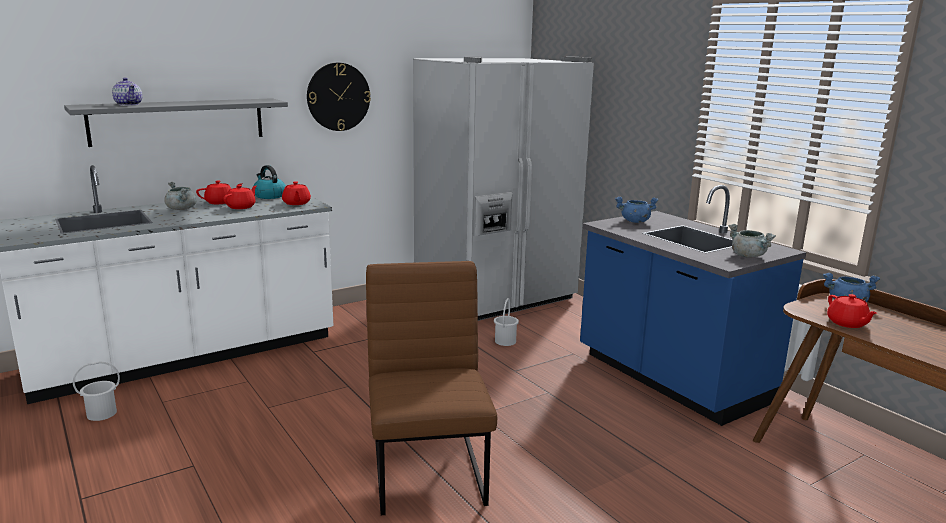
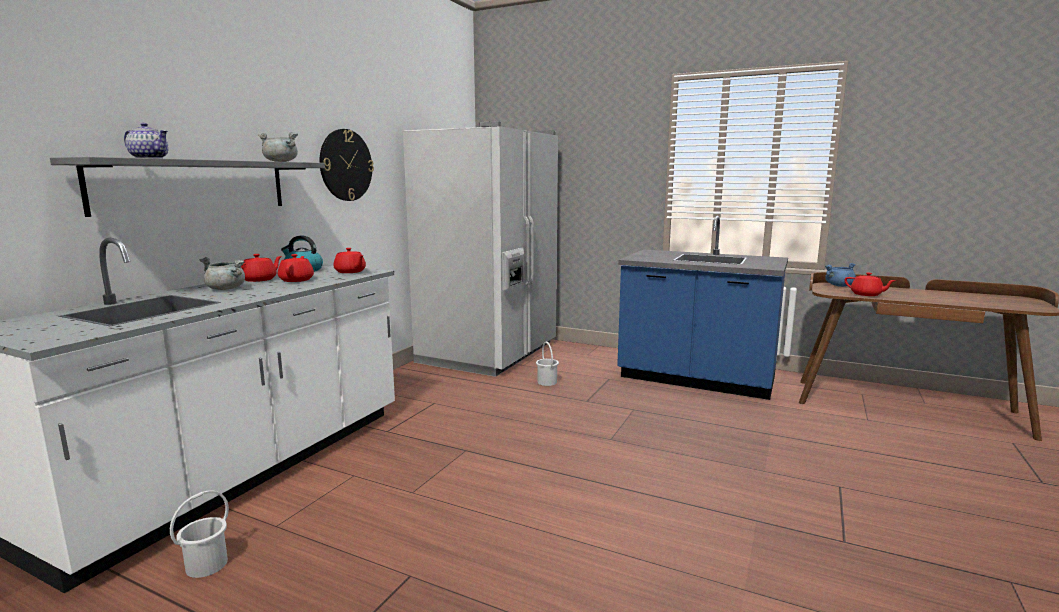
camera: 30 degrees left, 5 degrees down
brown chair [366,261,497,515] -> none
blue cooking pot [615,197,659,223] -> none
grey cooking pot [728,224,776,257] -> grey cooking pot moved to [258,132,298,162]

